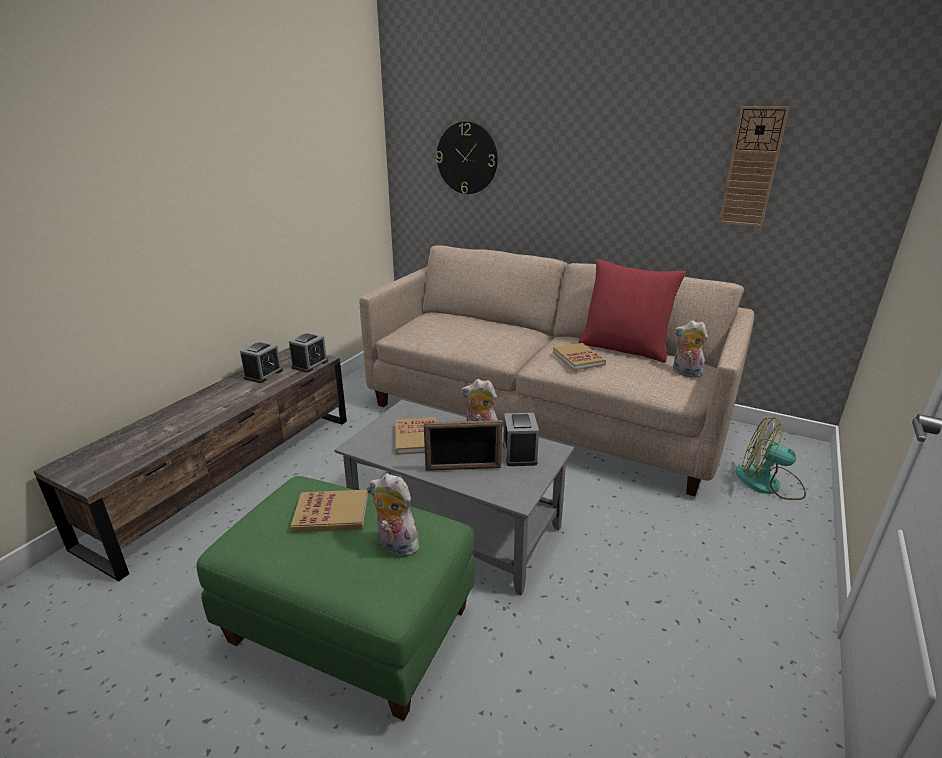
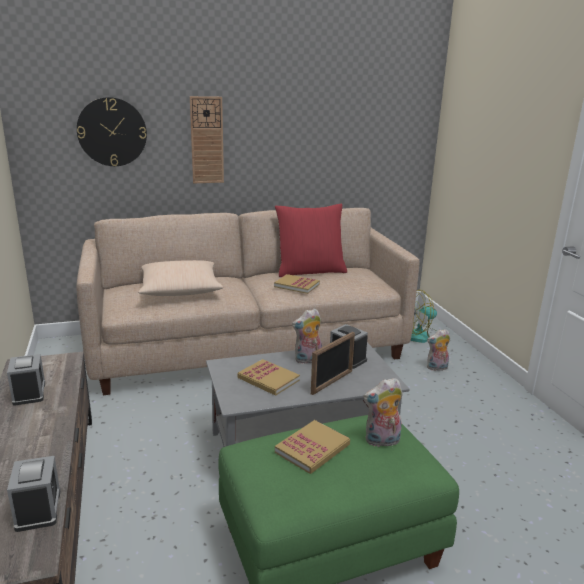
camera: 45 degrees left, 5 degrees down
alarm clock [289,333,328,373] -> alarm clock moved to [7,456,60,532]
plush toy [673,320,708,378] -> plush toy moved to [427,329,450,371]
wall clock [719,106,789,227] -> wall clock moved to [190,96,224,183]
none -> beige pillow [138,260,223,296]

